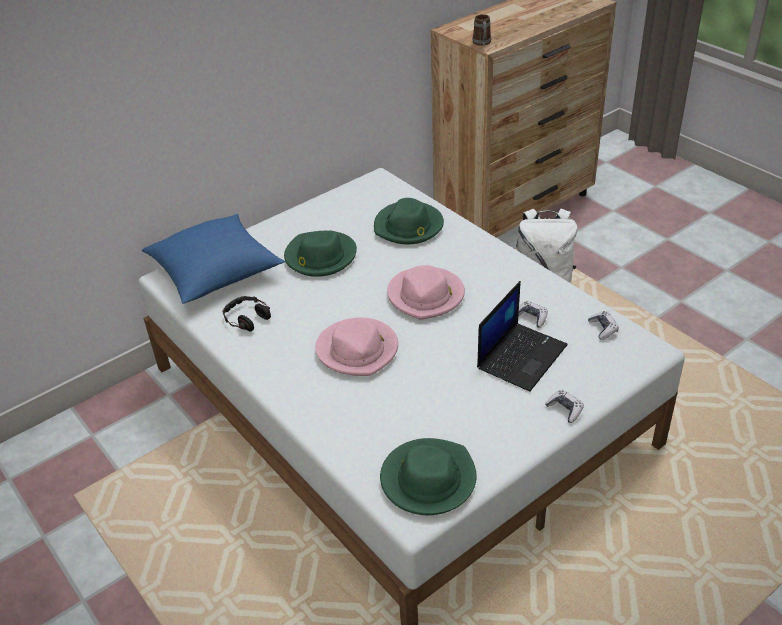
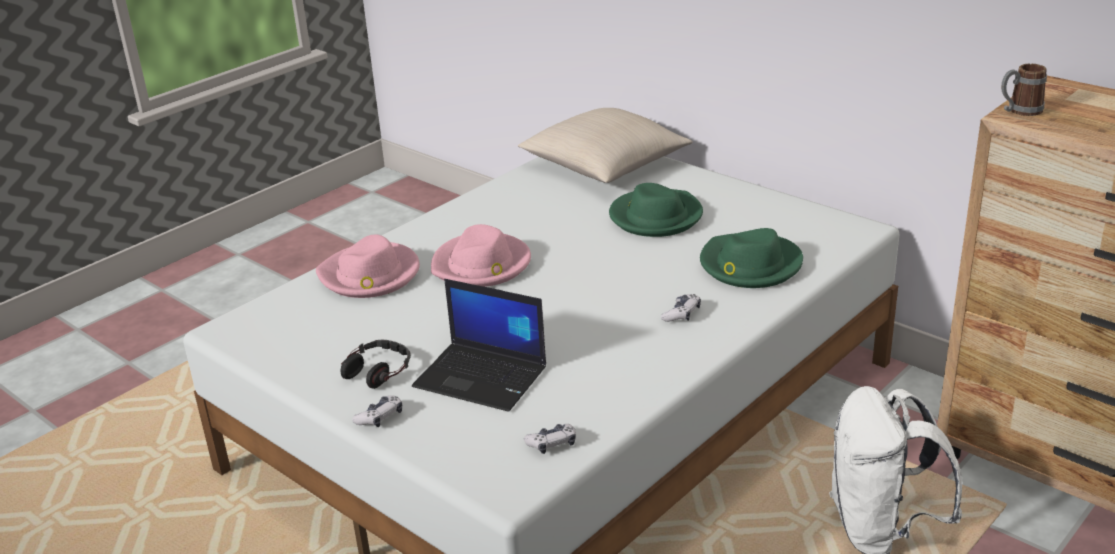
camera: 80 degrees right, 10 degrees down
blue pillow [142,214,285,304] -> beige pillow [518,108,693,183]
headphones [222,296,271,332] -> headphones moved to [341,340,411,389]
green hat [380,438,477,515] -> none
pink hat [387,265,465,320] -> pink hat moved to [316,234,420,298]
game controller [519,301,548,328] -> game controller moved to [661,294,701,322]

